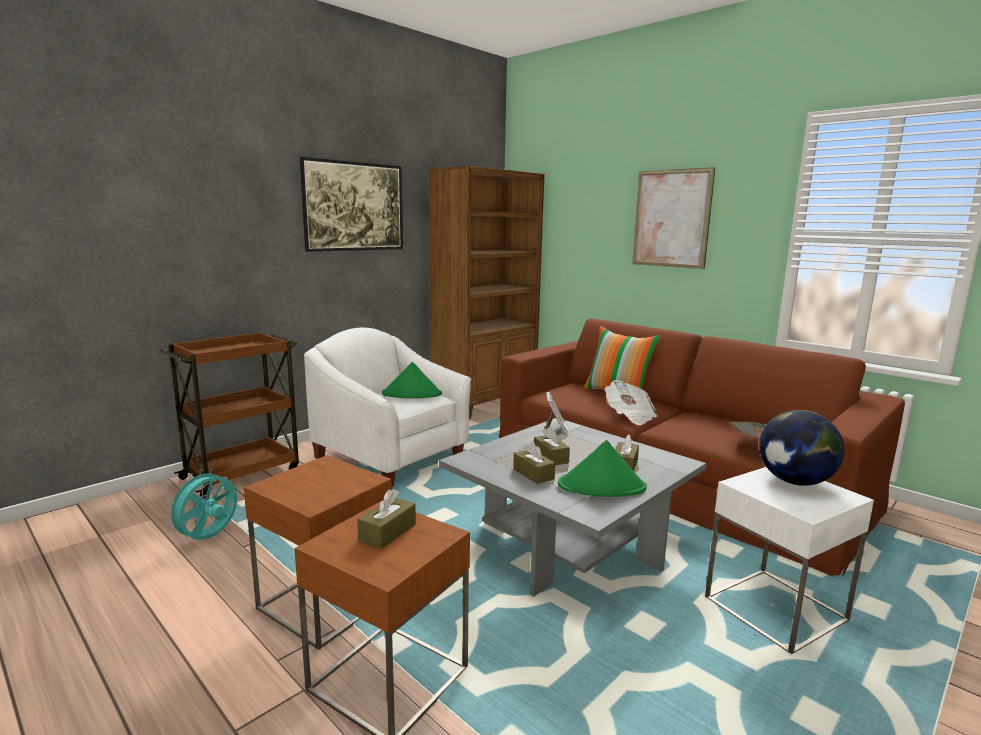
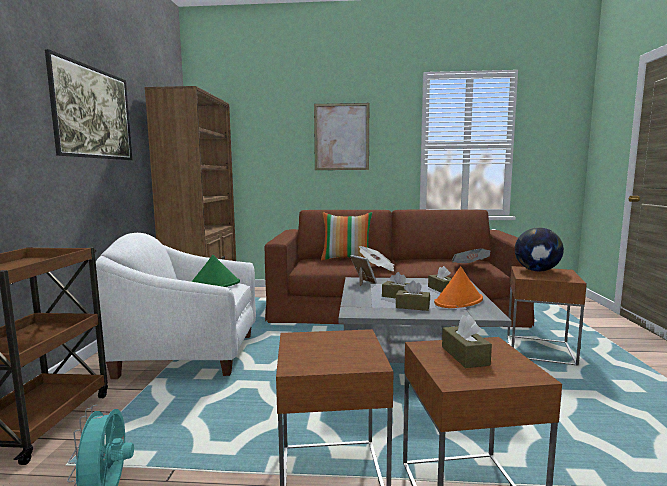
camera: 40 degrees left, 5 degrees down
green hat [558,440,647,497] -> orange hat [434,267,483,308]
white side table [705,467,874,654] -> brown side table [507,266,587,366]

